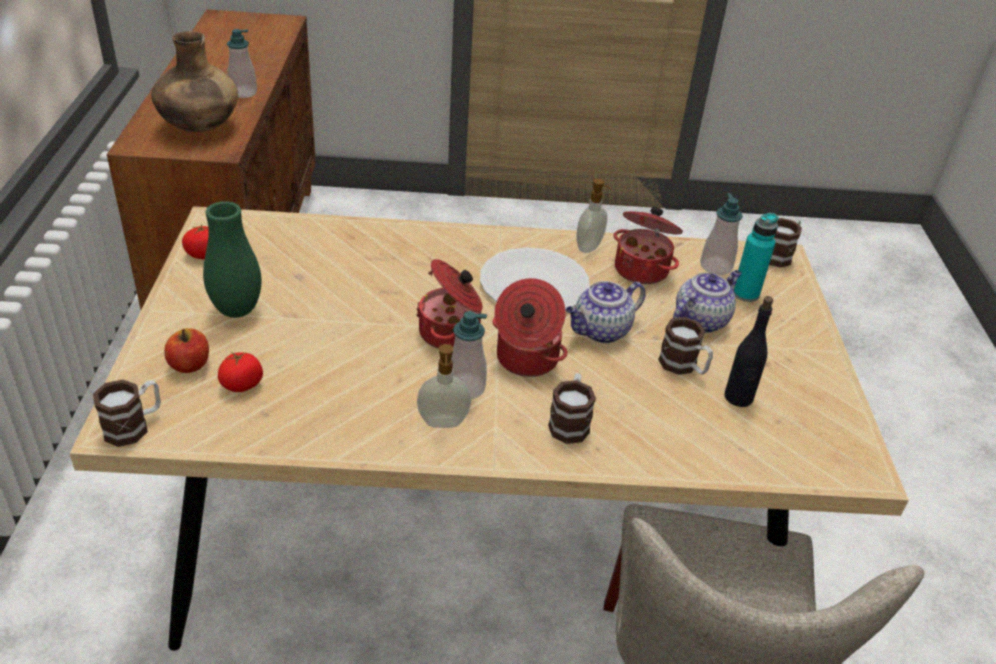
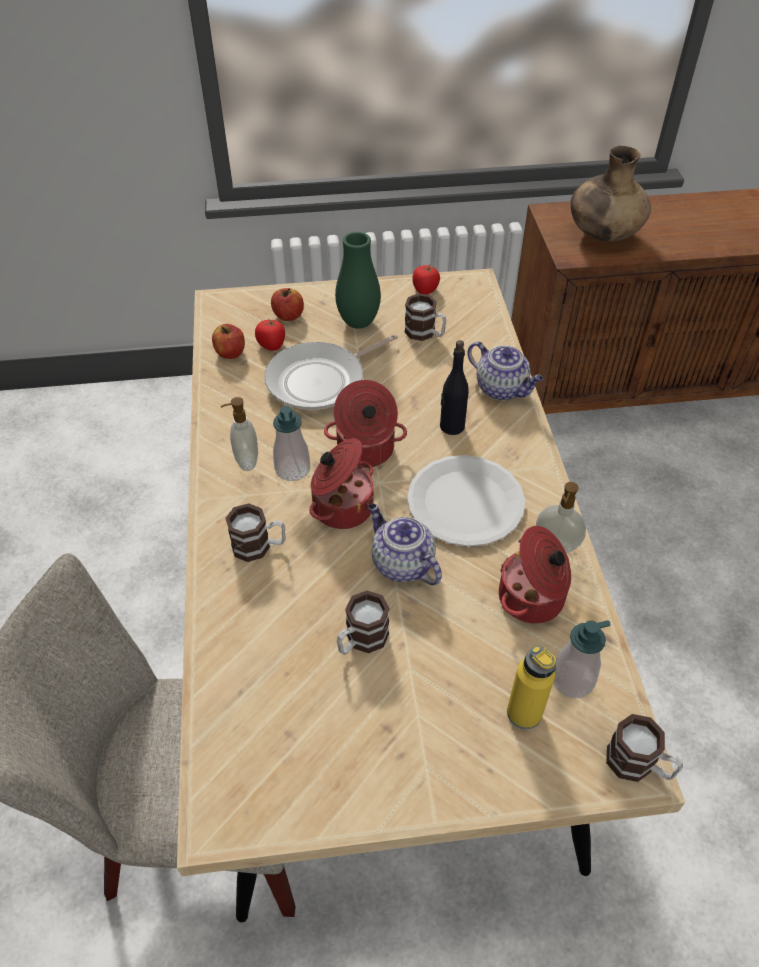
camera: 85 degrees right, 10 degrees up
mug [93,380,161,447] -> mug moved to [404,293,446,341]
soap dispenser [227,29,257,98] -> none
teapot [673,270,741,333] -> teapot moved to [467,341,544,400]
black bottle [724,296,773,407] -> black bottle moved to [440,340,469,435]
turquoise bottle [734,213,779,302] -> yellow bottle [507,646,556,729]
none -> apple [212,324,245,359]
none -> frying pan [264,334,398,410]

